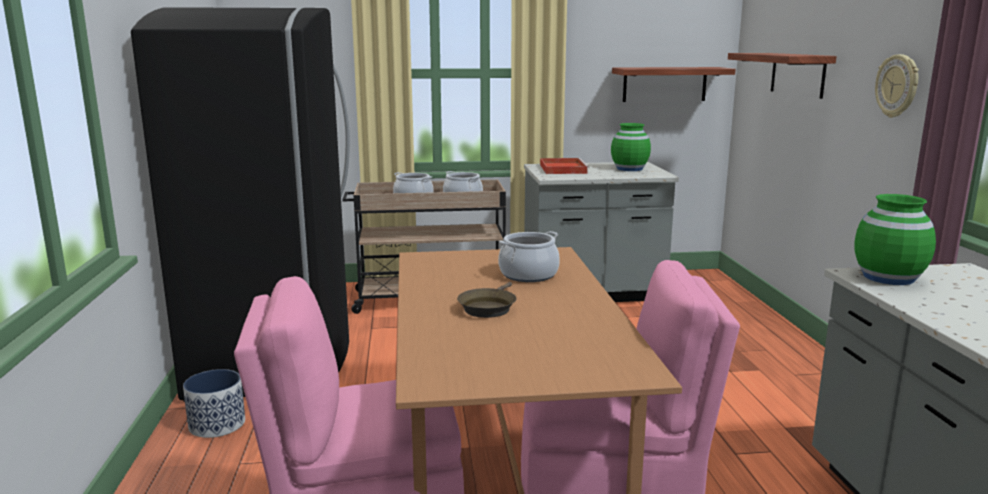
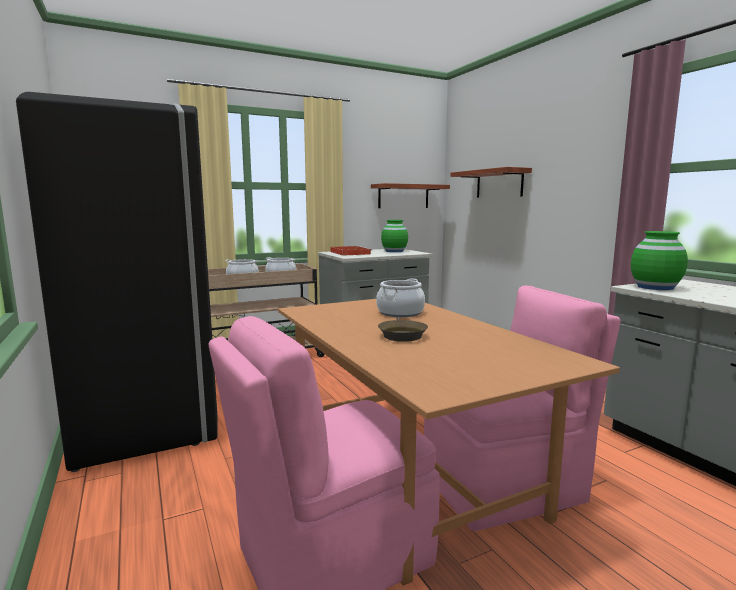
camera: 20 degrees left, 5 degrees down
planter [183,369,245,438] -> none
wall clock [875,54,919,118] -> none

